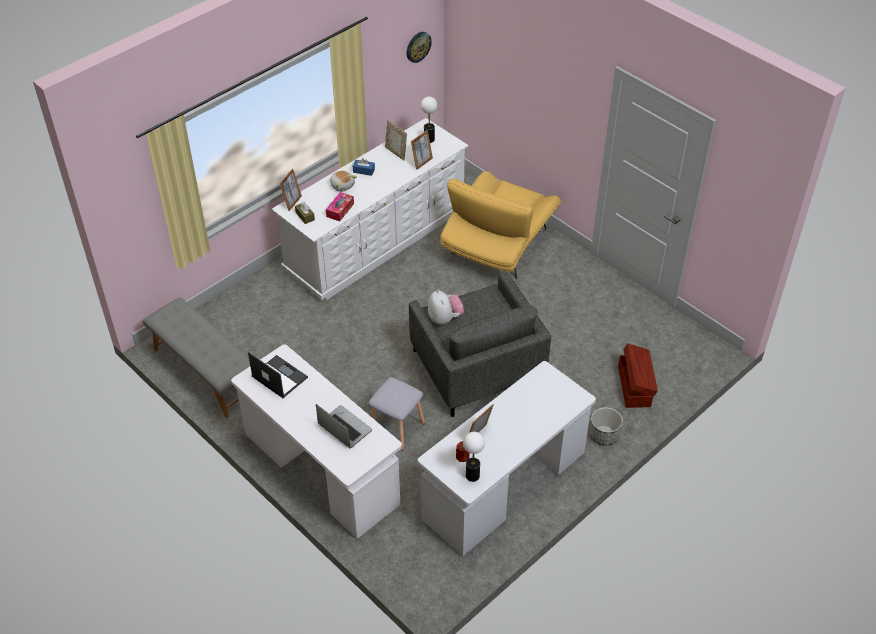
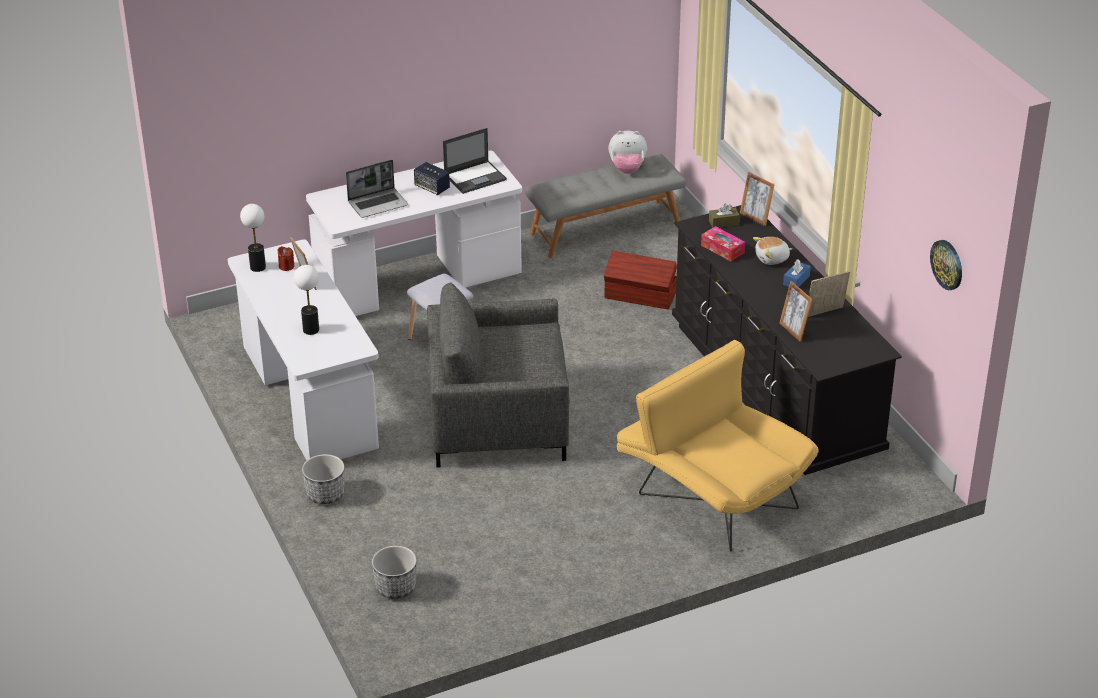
camera: 110 degrees right, 10 degrees down
white dresser [272,118,469,300] -> black dresser [672,205,902,475]
table lamp [421,97,437,143] -> table lamp moved to [294,265,319,335]
plush toy [428,290,464,325] -> plush toy moved to [608,131,647,174]
brown storage box [618,344,658,408] -> brown storage box moved to [604,251,677,309]
none -> planter [372,546,417,599]
none -> speaker [414,162,450,195]

